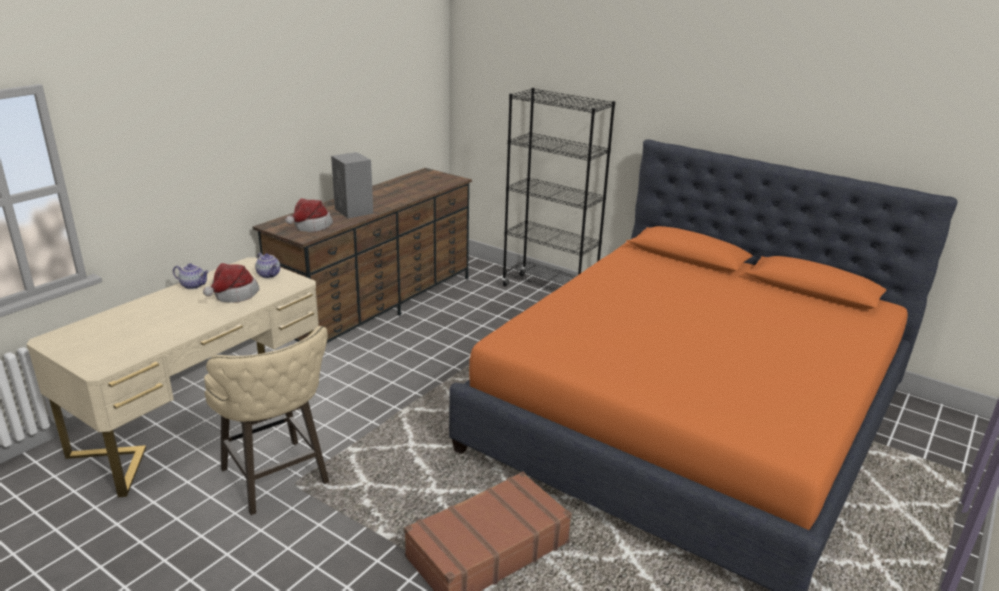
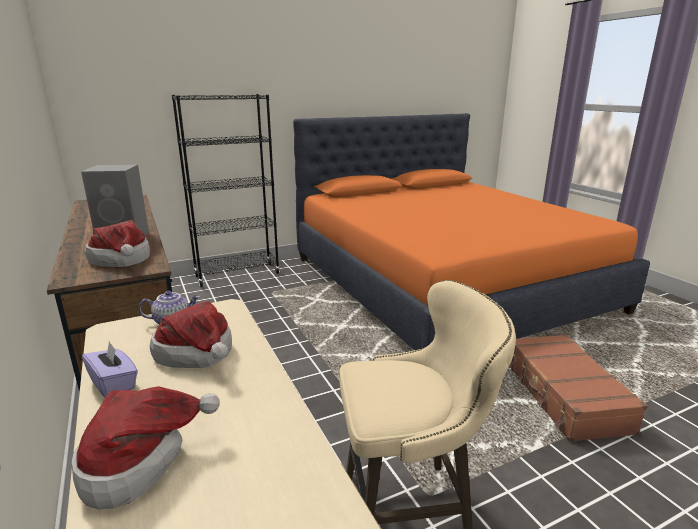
camera: 60 degrees left, 5 degrees down
teapot [173,263,209,289] -> purple tissue box [82,340,138,398]
none -> hat [72,386,220,510]

